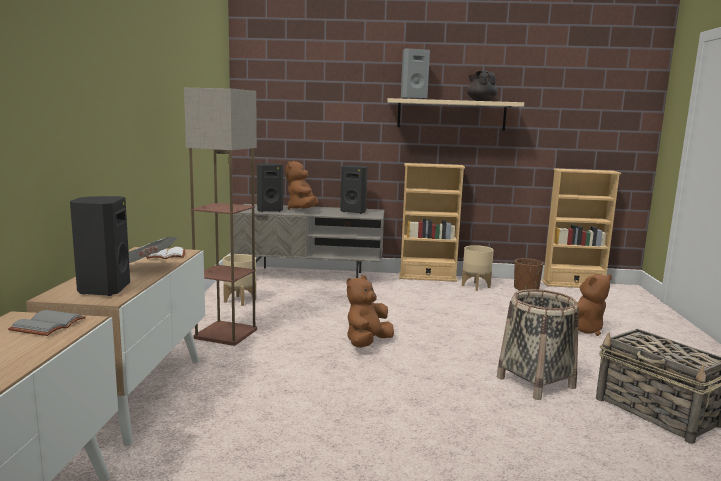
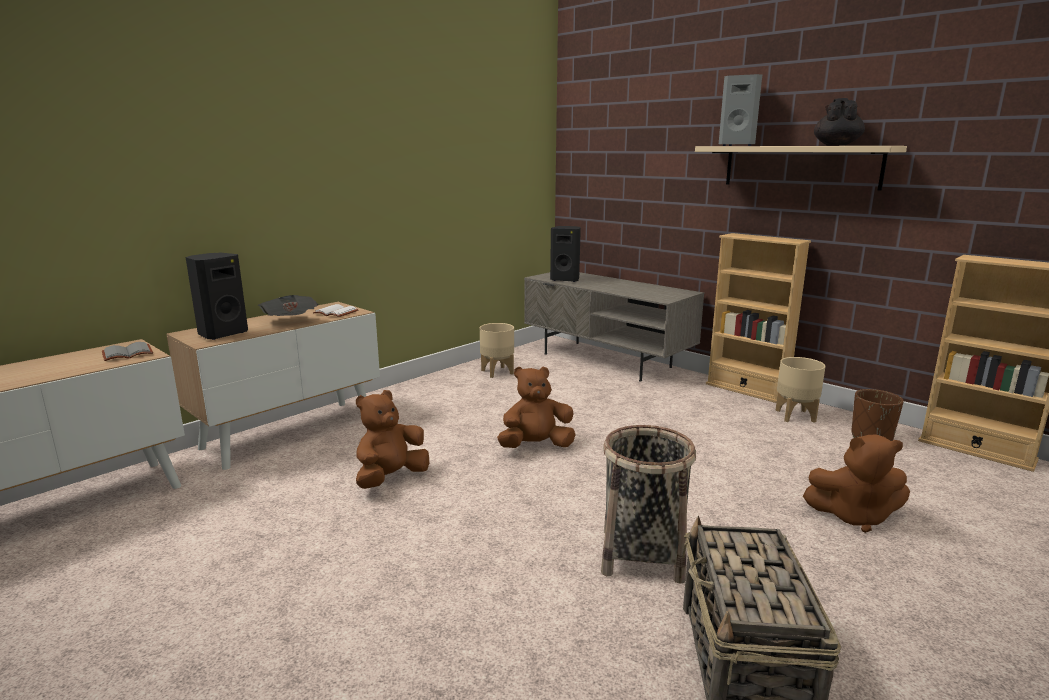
camera: 40 degrees right, 5 degrees up
floor lamp [184,88,257,346] -> none
brown plush toy [286,161,318,210] -> brown plush toy moved to [356,390,429,489]
black speaker [340,165,368,214] -> none

